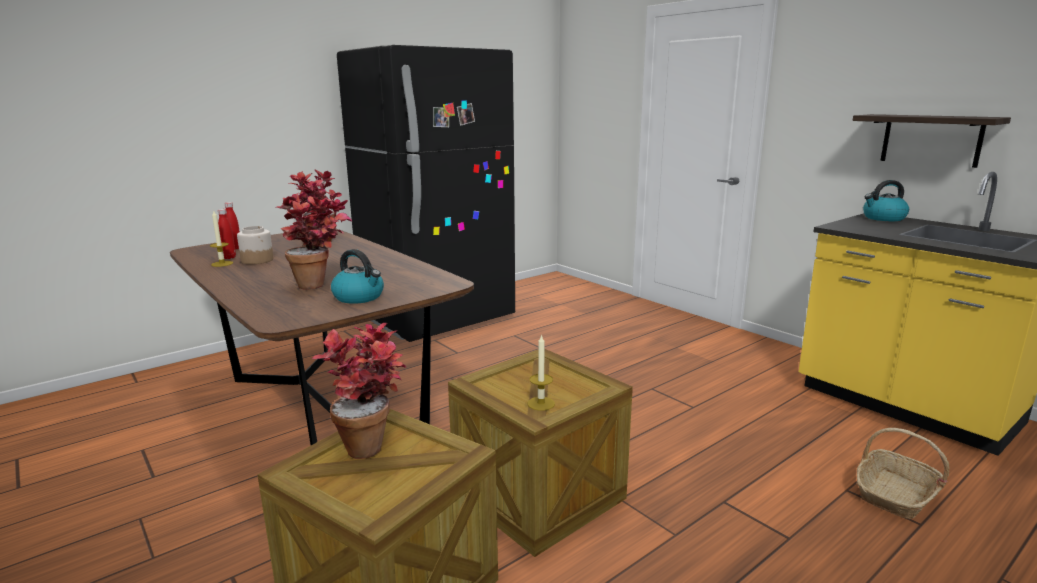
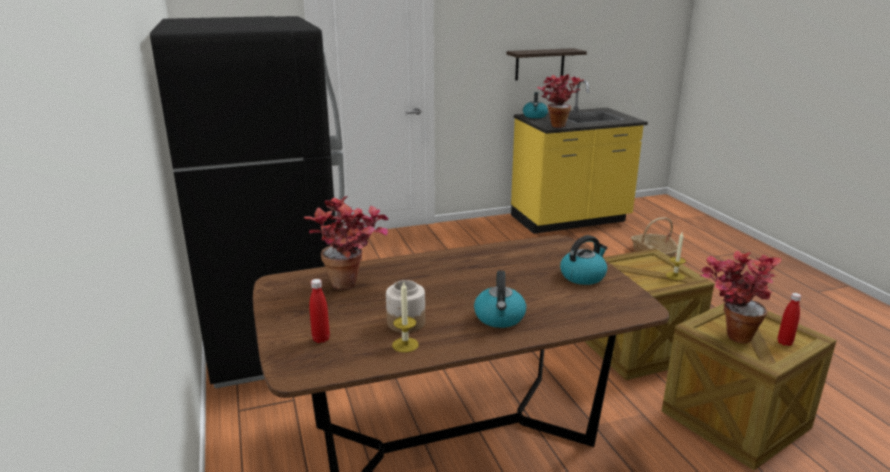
camera: 70 degrees left, 5 degrees up
red bottle [218,209,236,259] -> red bottle moved to [777,293,801,346]
potted plant [276,193,352,290] -> potted plant moved to [537,74,584,128]
none -> kettle [474,271,526,328]

